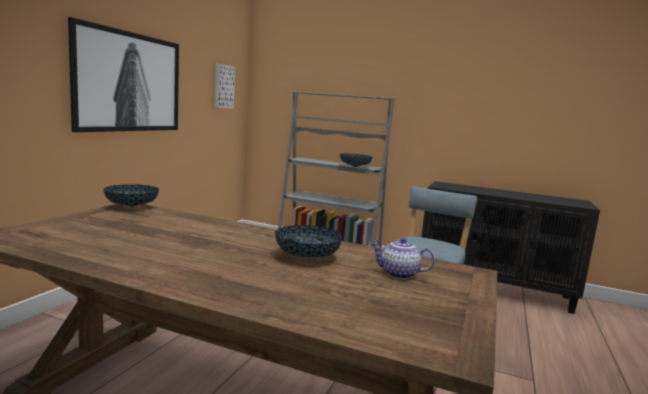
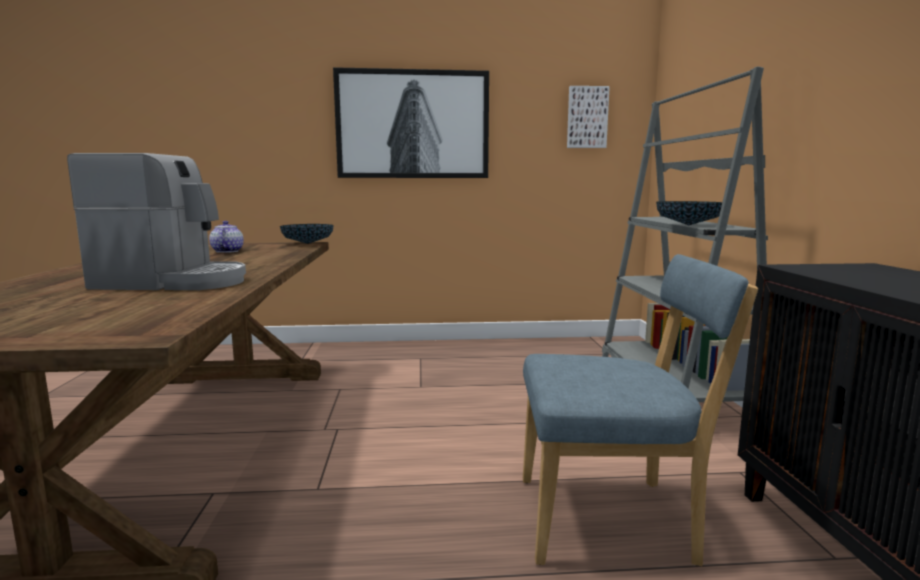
camera: 65 degrees right, 0 degrees up
bowl [275,225,343,257] -> coffee machine [67,153,246,290]
teapot [371,238,435,279] -> teapot moved to [209,221,244,253]

